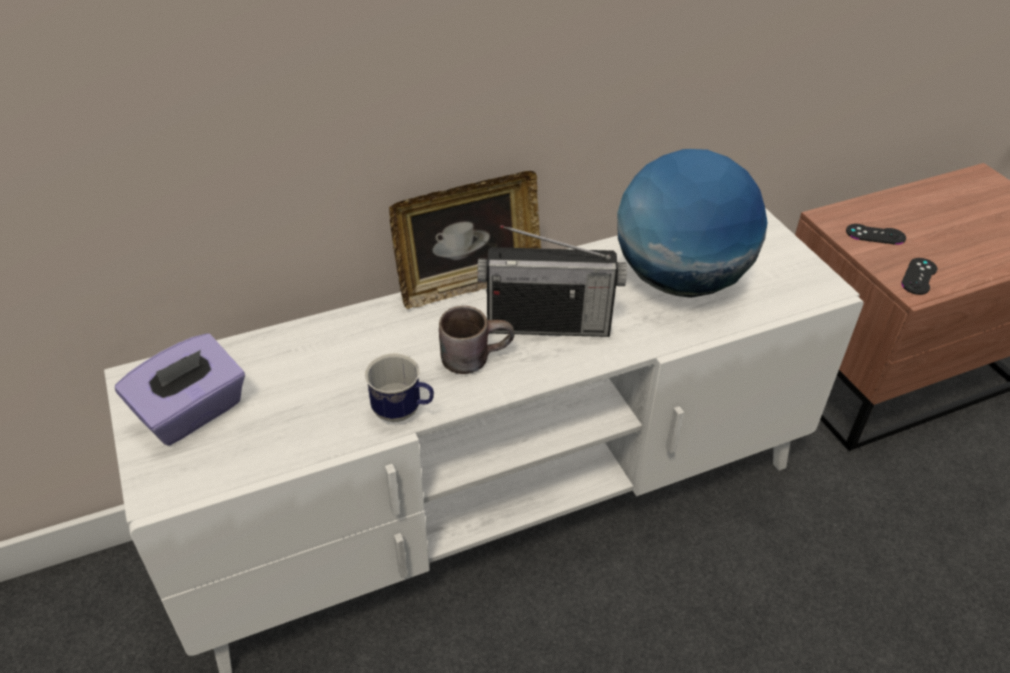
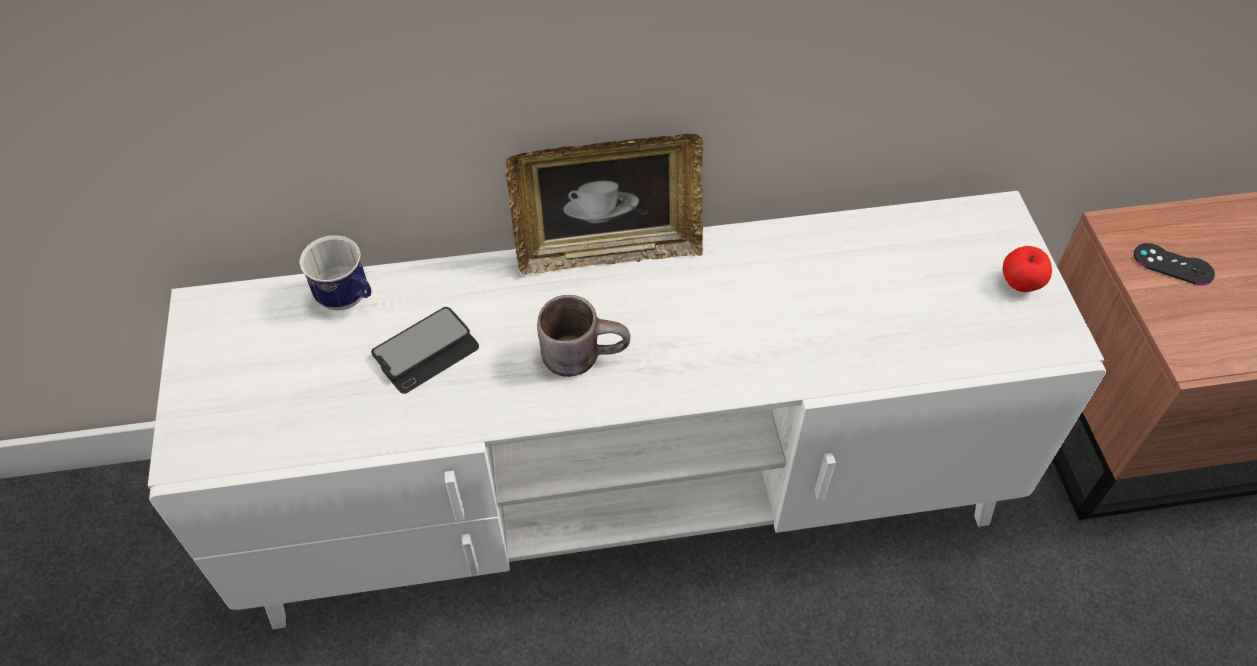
camera: 15 degrees right, 10 degrees up
purple tissue box [115,333,245,445] -> none
mug [365,353,434,422] -> mug moved to [299,236,371,310]
radio [477,225,627,337] -> none
globe [617,149,768,298] -> none
black game controller [901,258,937,295] -> none
none -> phone [371,307,479,394]
none -> apple [1003,246,1052,292]

